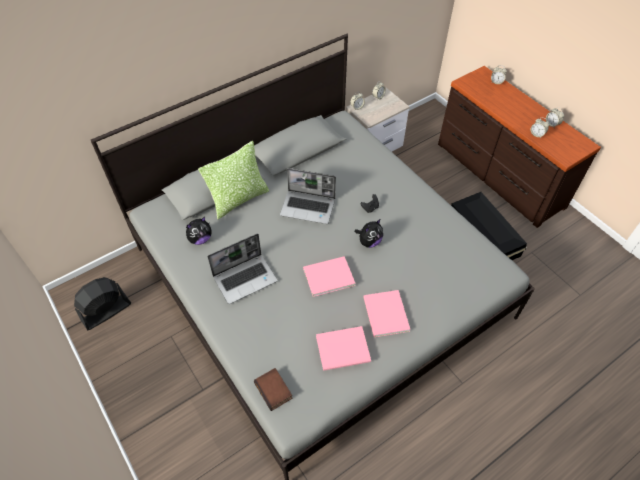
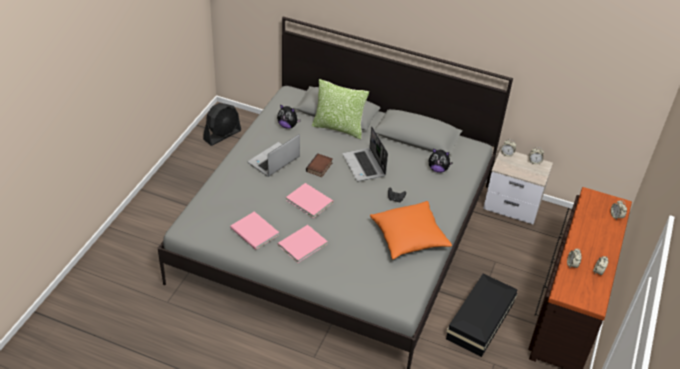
camera: 55 degrees right, 10 degrees down
black fan [74,277,131,330] -> black fan turned 120 degrees clockwise [203,103,241,146]
laptop [207,234,278,304] -> laptop turned 105 degrees clockwise [248,134,300,177]
book [254,368,292,411] -> book moved to [306,153,333,177]
plush toy [354,219,383,248] -> plush toy moved to [429,148,453,173]
none -> orange pillow [370,201,452,259]

